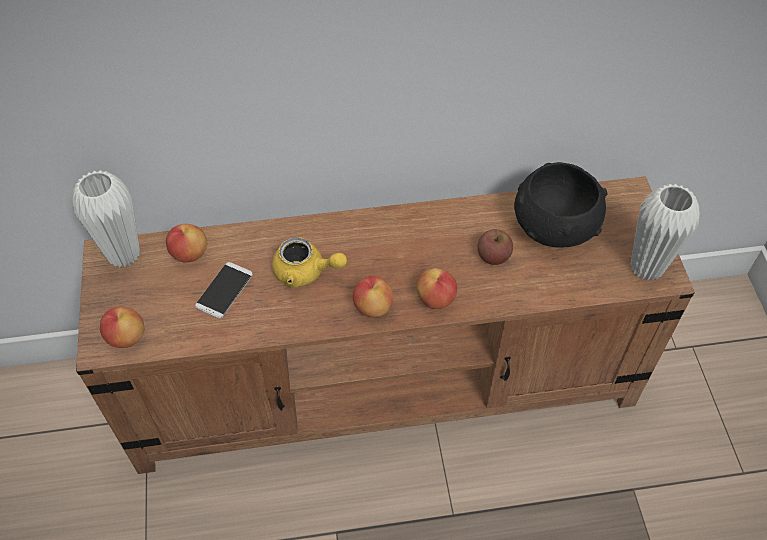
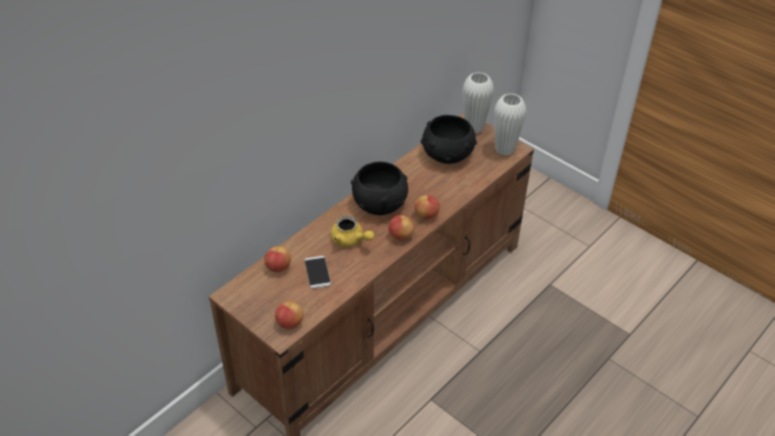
camera: 40 degrees left, 10 degrees down
white vase [72,170,140,267] -> white vase moved to [462,72,494,133]
yellow teapot [272,237,347,288] -> yellow teapot turned 60 degrees clockwise [331,216,375,247]
apple [477,229,513,265] -> none
none -> black bowl [351,162,408,215]

